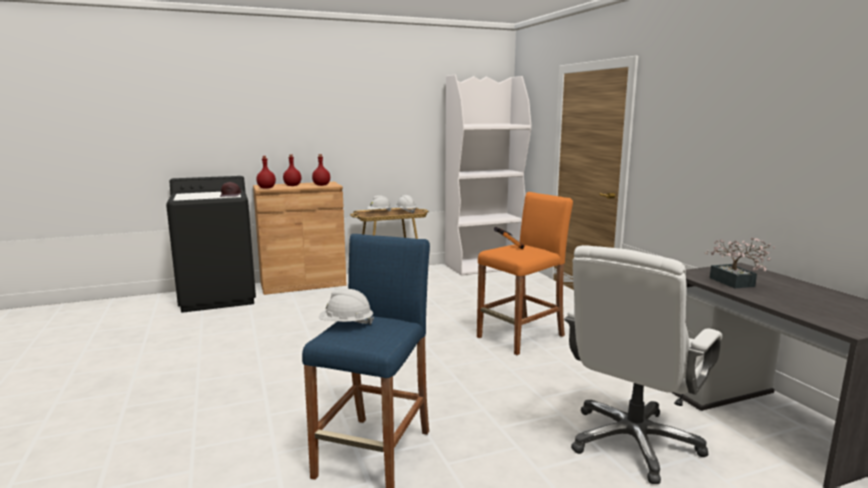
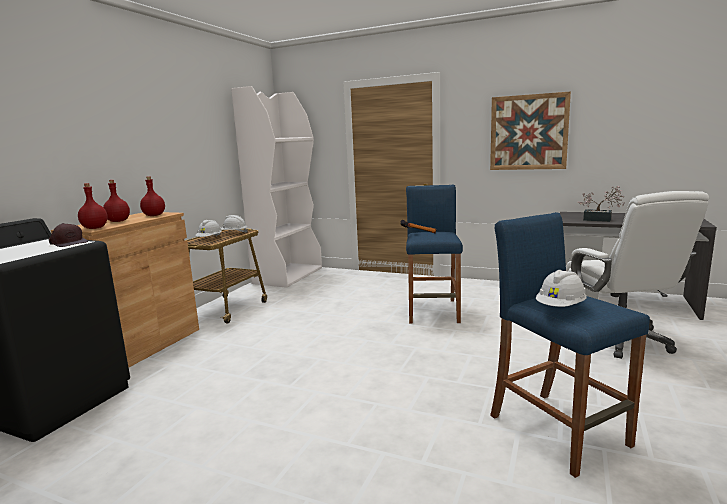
camera: 45 degrees left, 0 degrees up
orange stool [477,192,573,355] -> blue stool [406,184,463,323]
none -> picture [490,92,571,170]

